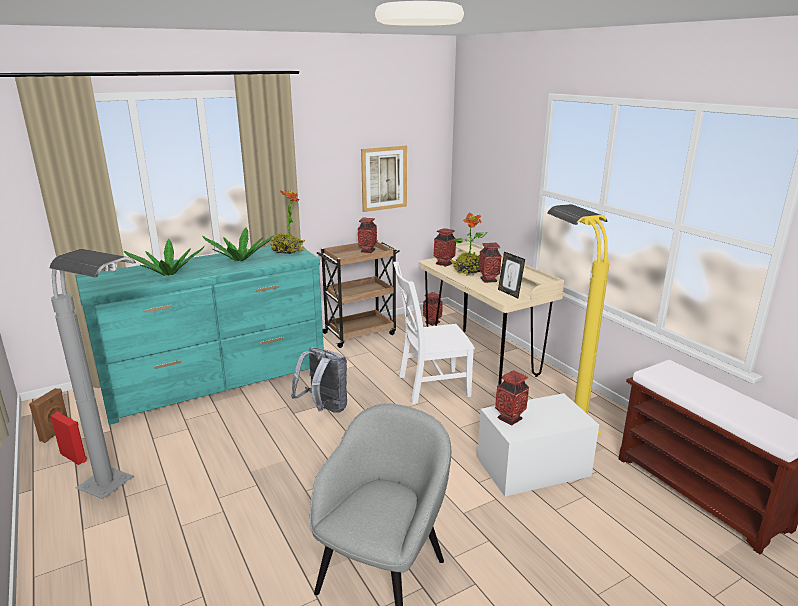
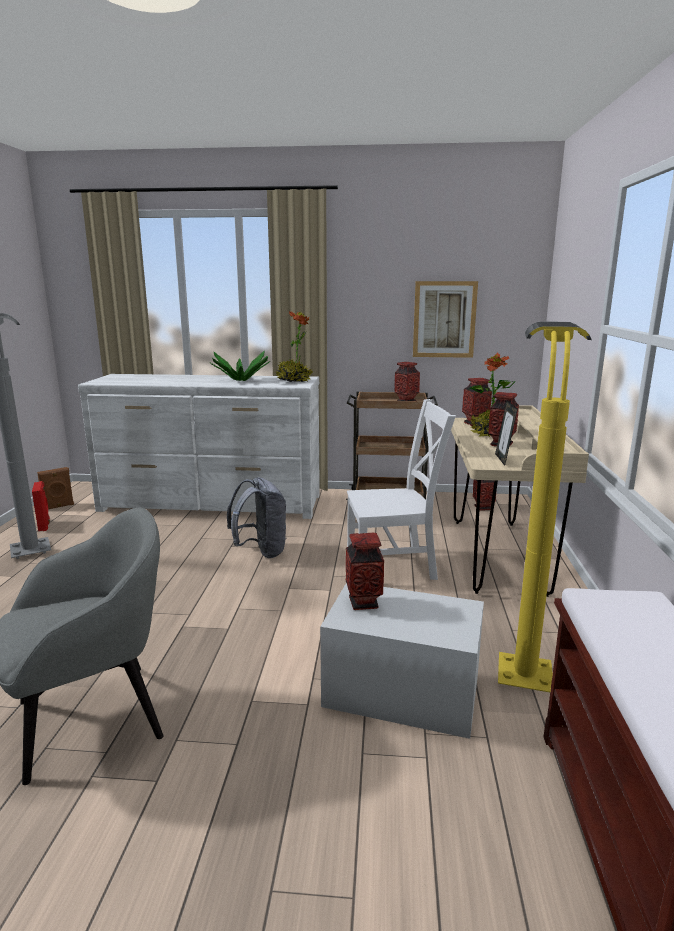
camera: 35 degrees right, 5 degrees down
turquoise dresser [76,246,324,425] -> white dresser [78,374,320,519]
potted plant [123,238,205,276] -> none
white chair [393,262,475,404] -> white chair turned 150 degrees clockwise [347,399,456,580]

